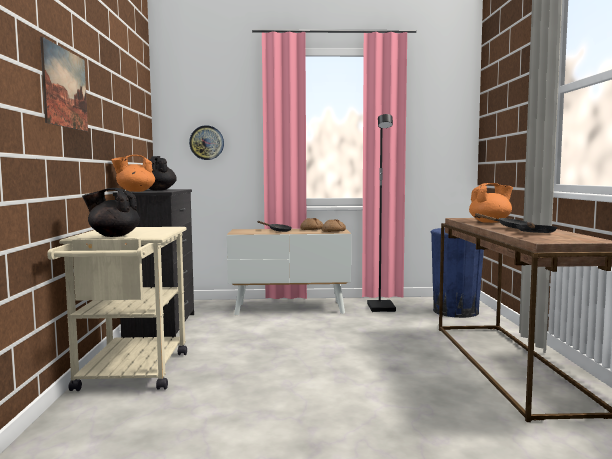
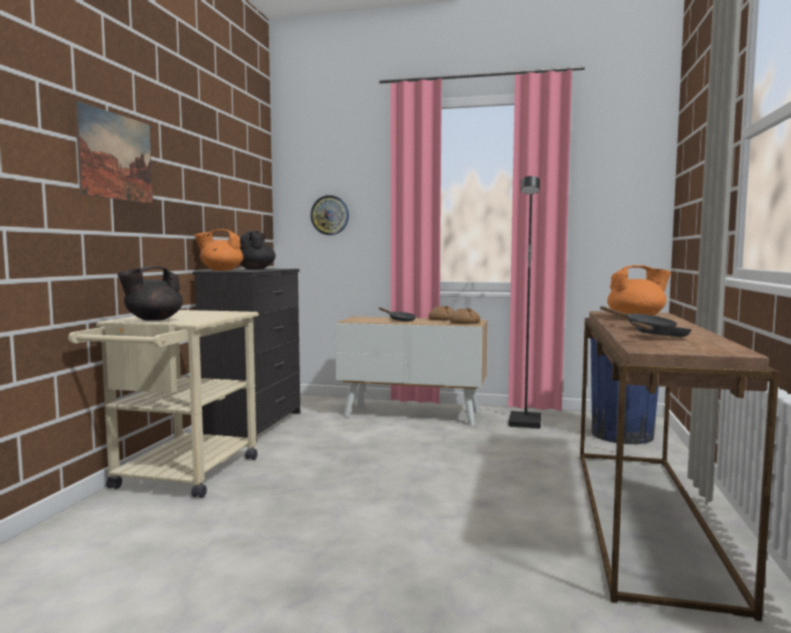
camera: 15 degrees right, 0 degrees up
black teapot [82,188,140,237] -> black teapot turned 60 degrees counterclockwise [117,266,183,321]

